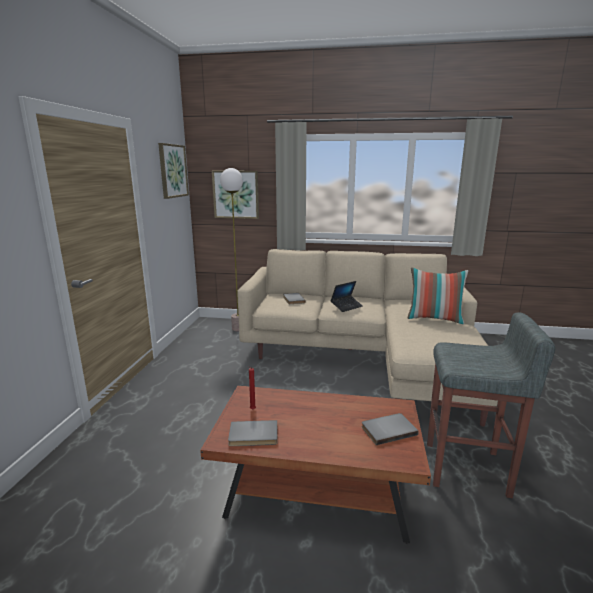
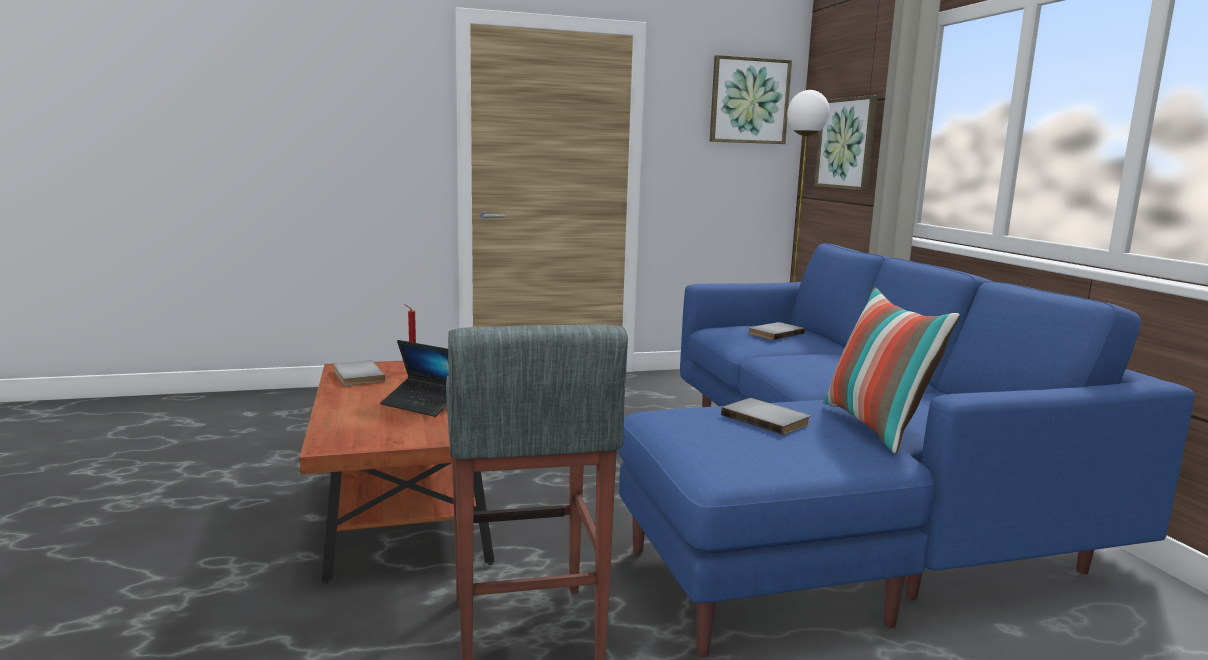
camera: 65 degrees right, 5 degrees down
beige sofa [237,249,498,427] -> blue sofa [618,243,1195,657]
laptop [330,281,363,312] -> laptop moved to [380,340,449,417]
grey book [362,413,419,445] -> grey book moved to [721,398,810,435]

